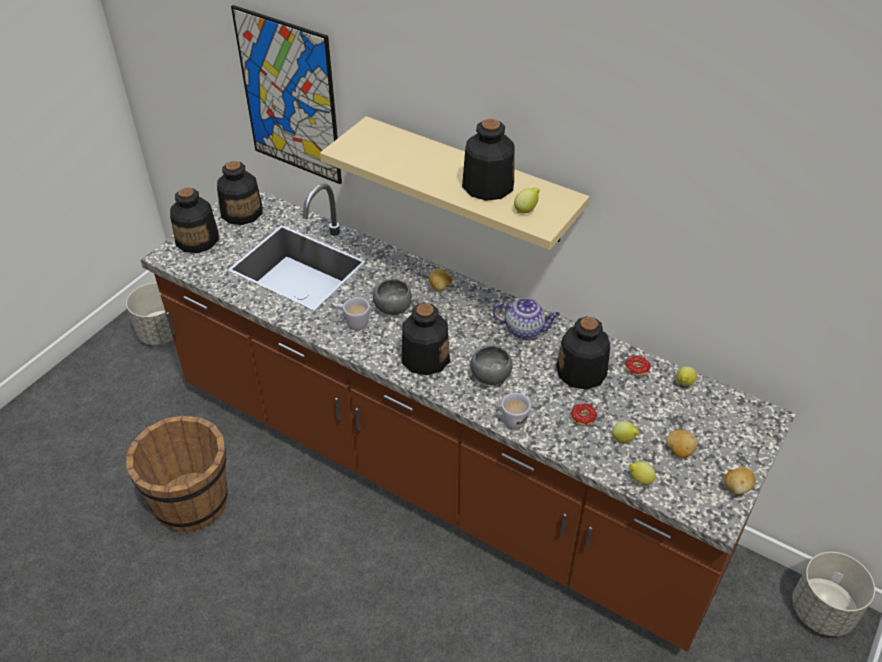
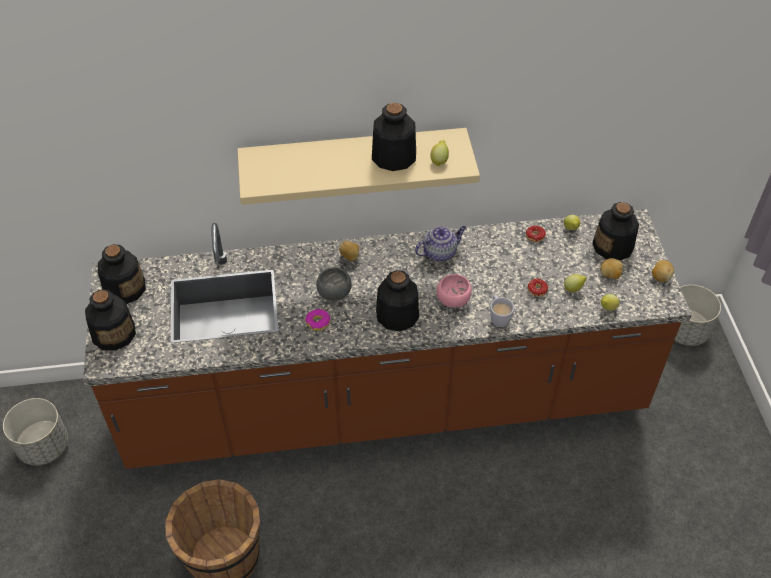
camera: 40 degrees left, 5 degrees up
picture [231,5,342,184] -> none
white mug [335,297,370,330] -> donut [305,309,330,331]
grey bowl [470,346,513,385] -> pink bowl [436,274,472,308]
bottle [556,316,610,390] -> bottle moved to [592,202,639,261]

